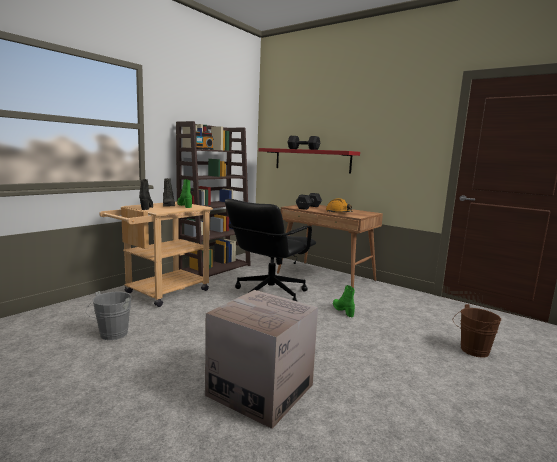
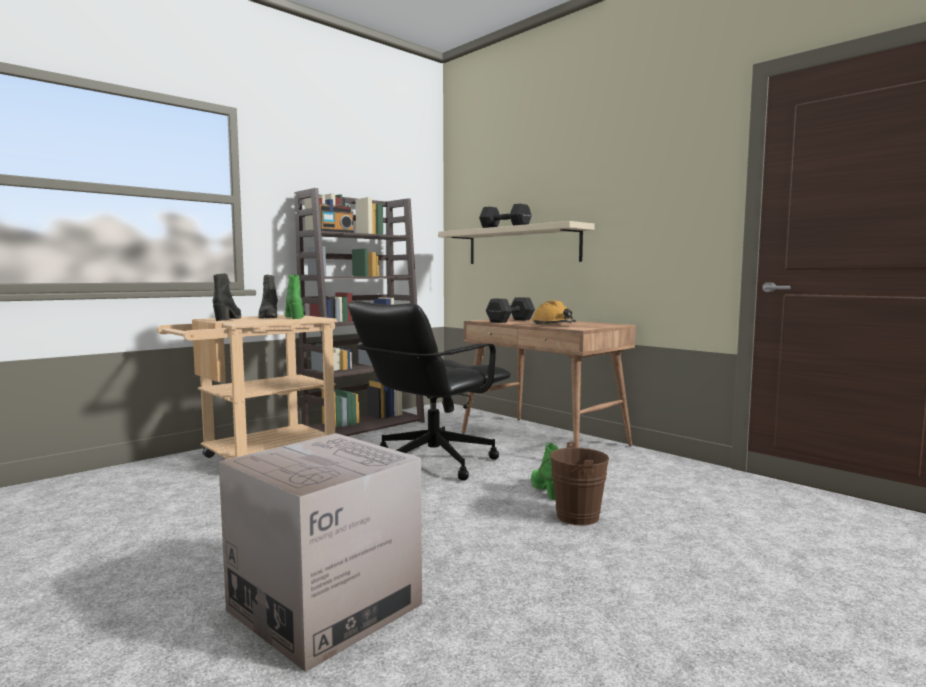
camera: 10 degrees right, 5 degrees down
grey bucket [86,291,132,340] -> none
red shelf [259,148,360,174] -> beige shelf [438,221,595,264]
brown bucket [453,304,501,358] -> brown bucket moved to [540,442,610,525]

